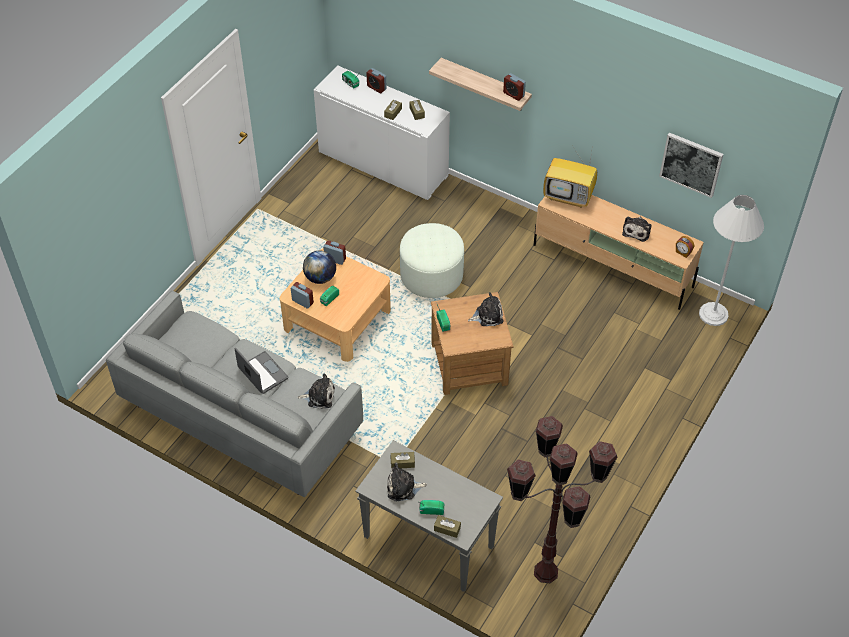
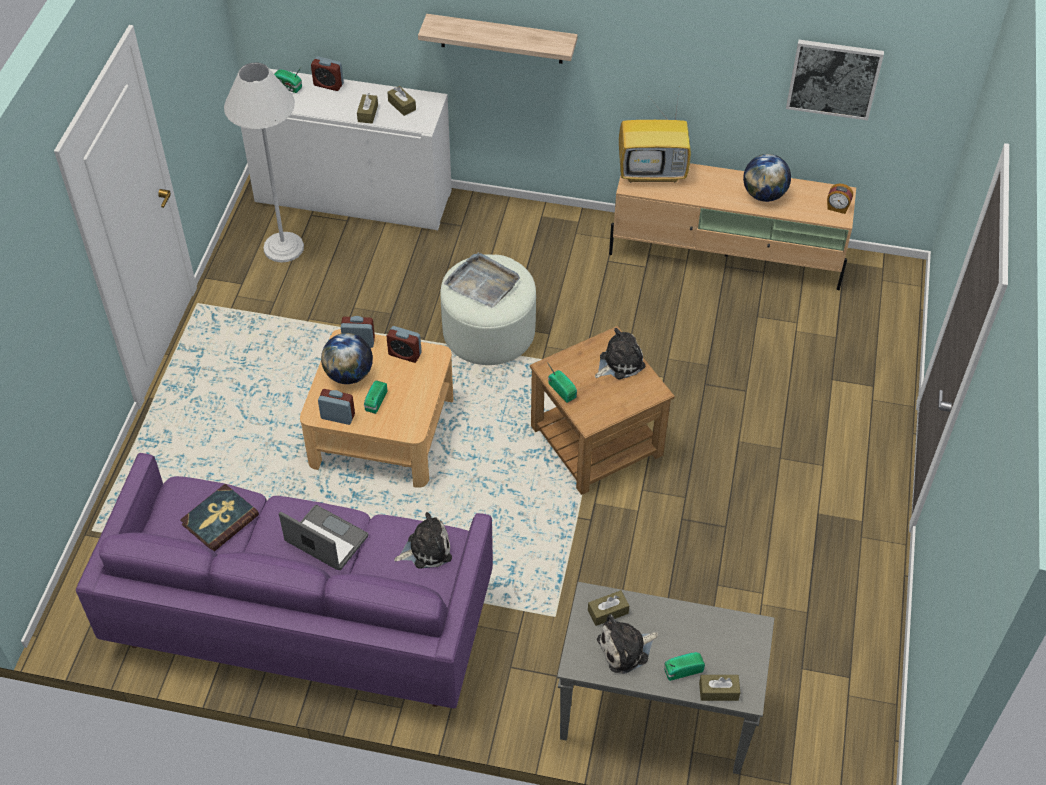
camera: 20 degrees left, 0 degrees up
grey sofa [106,291,363,497] -> purple sofa [76,453,493,709]
alarm clock [503,73,526,101] -> alarm clock moved to [387,326,422,363]
brown floor lamp [507,416,618,583] -> none
plush toy [622,217,651,242] -> globe [743,154,791,202]
white floor lamp [699,195,764,326] -> white floor lamp moved to [224,63,304,263]
none -> book [180,484,259,552]
none -> grey tray [444,252,520,308]

